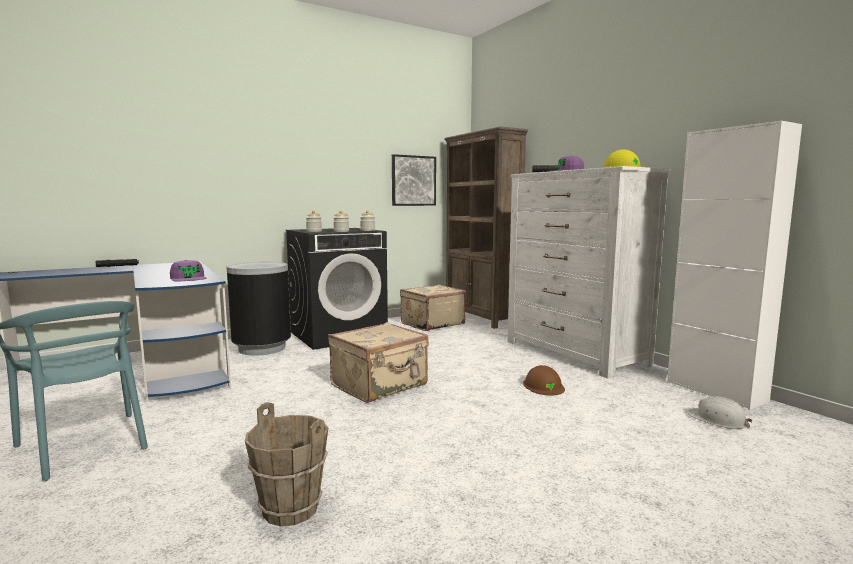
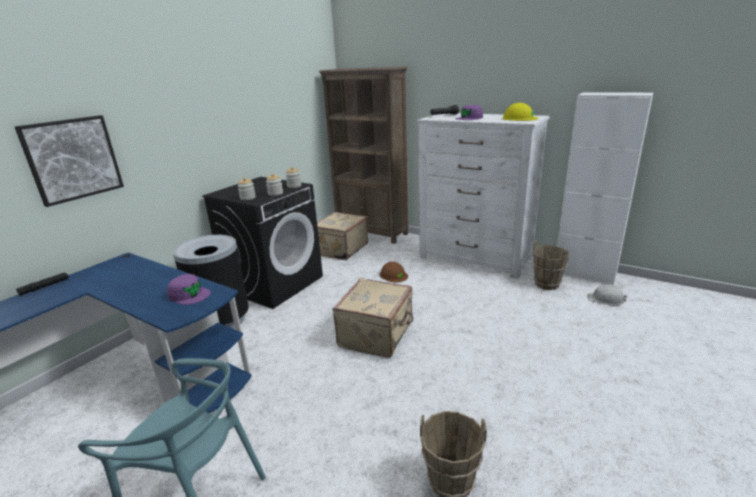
camera: 25 degrees left, 15 degrees up
picture [392,154,436,206] -> picture moved to [14,115,124,207]
brown hard hat [523,365,565,396] -> brown hard hat moved to [380,262,408,282]
none -> brown bucket [533,240,570,290]

